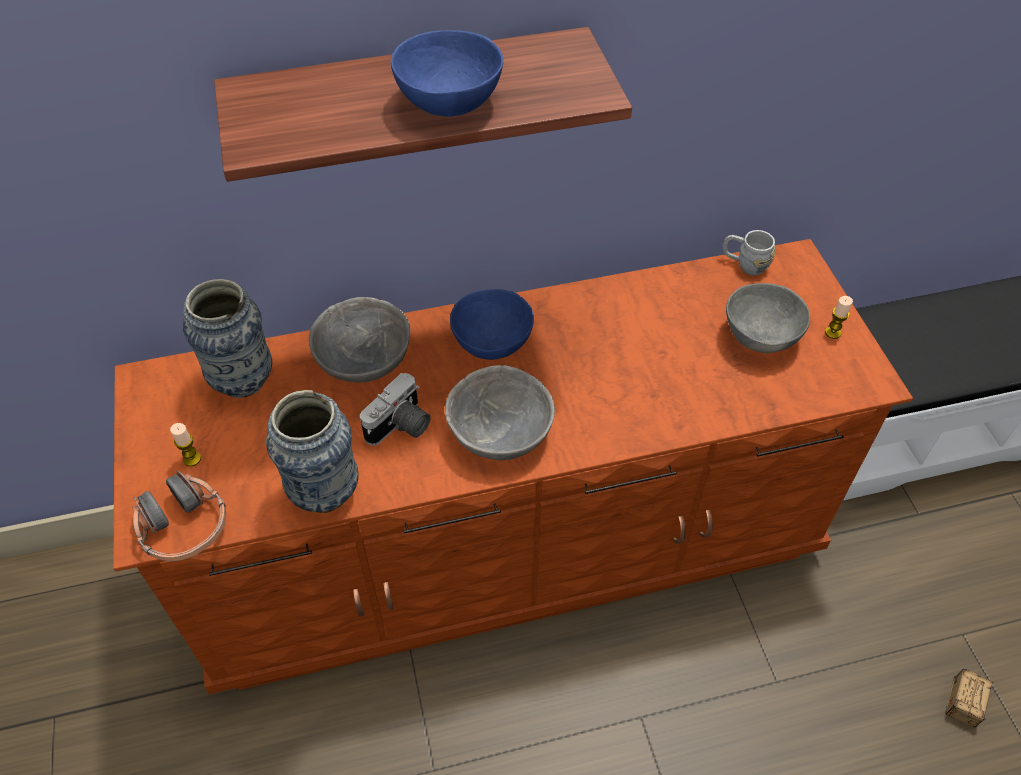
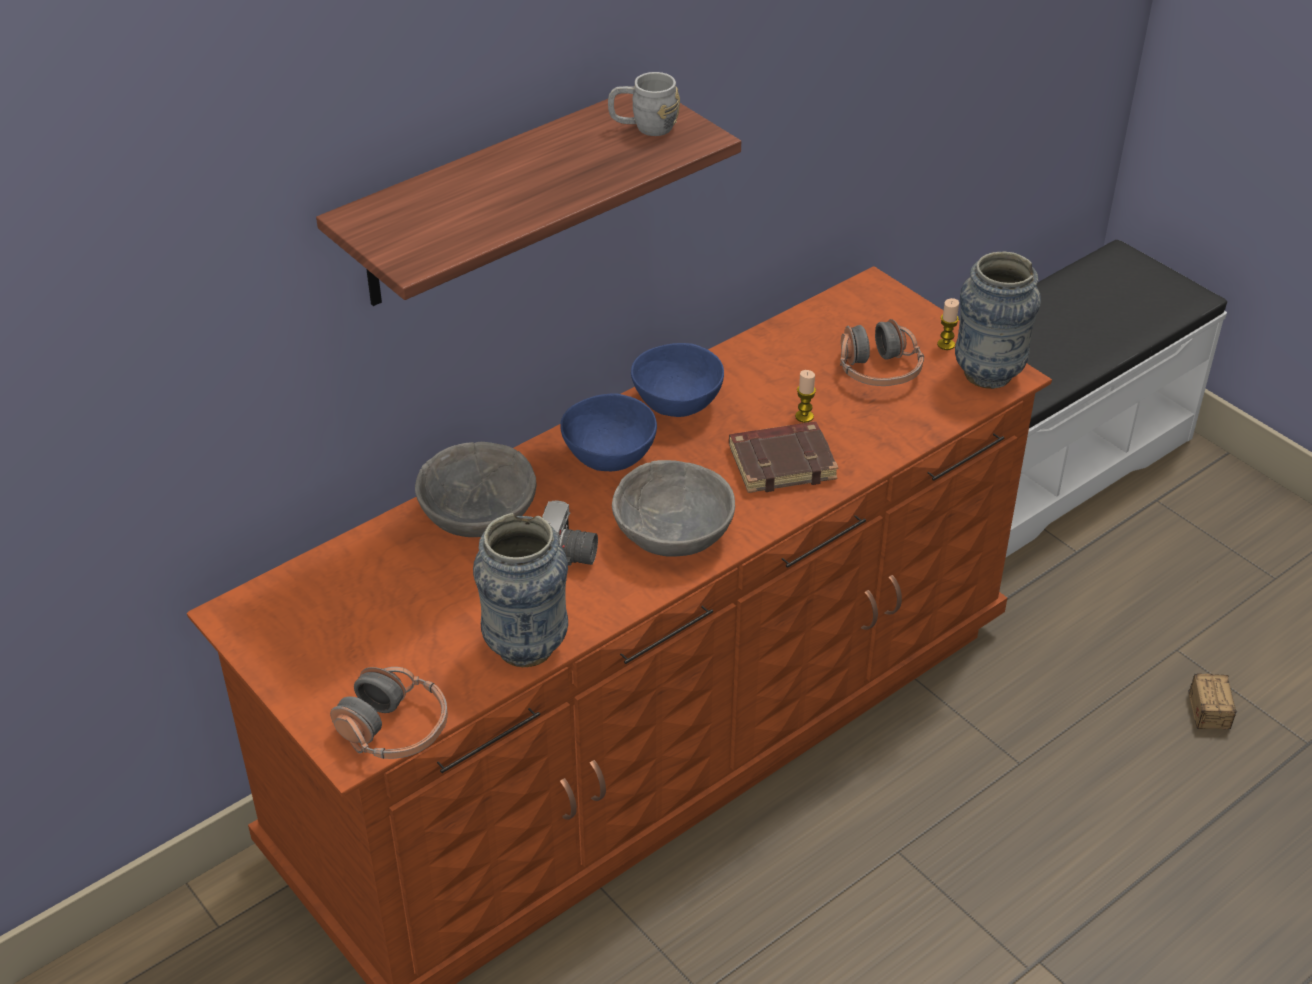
camera: 25 degrees left, 10 degrees down
candle [170,423,201,466] -> candle moved to [795,370,816,423]
vase [183,279,272,398] -> vase moved to [955,251,1041,389]
blue bowl [391,30,503,117] -> blue bowl moved to [631,343,724,417]
grey mug [723,230,775,275] -> grey mug moved to [608,72,680,136]
grey bowl [726,283,810,353] -> headphones [840,319,924,386]
none -> brown book [729,421,839,493]

